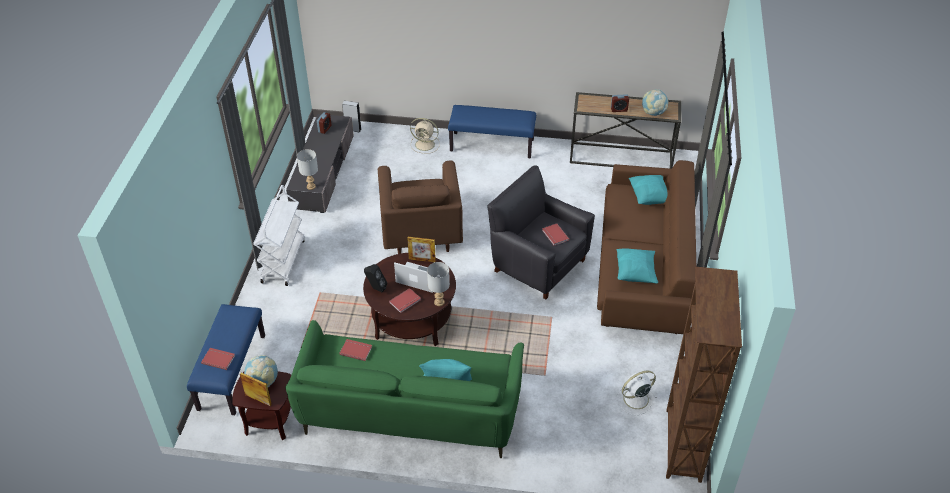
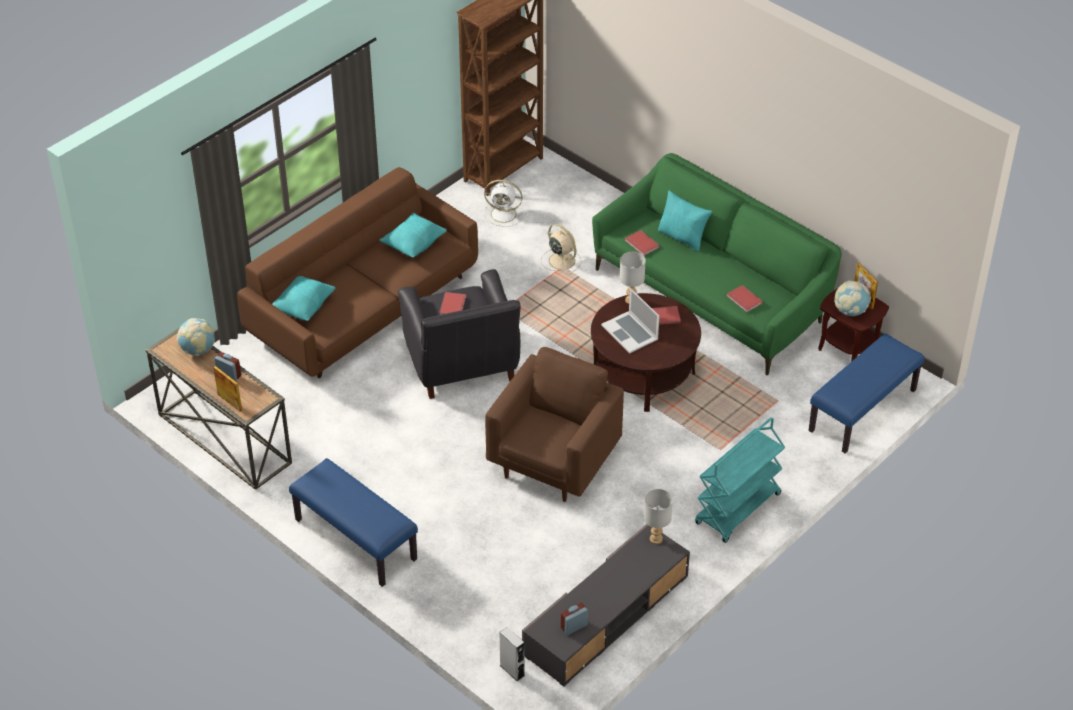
camera: 145 degrees left, 0 degrees up
red book [201,348,235,370] -> red book moved to [625,230,660,256]
white cart [253,185,305,286] -> turquoise cart [695,417,785,543]
black speaker [364,264,387,293] -> none
picture frame [408,237,436,262] -> picture frame moved to [213,366,242,412]
beige fan [410,118,440,154] -> beige fan moved to [541,224,581,274]

